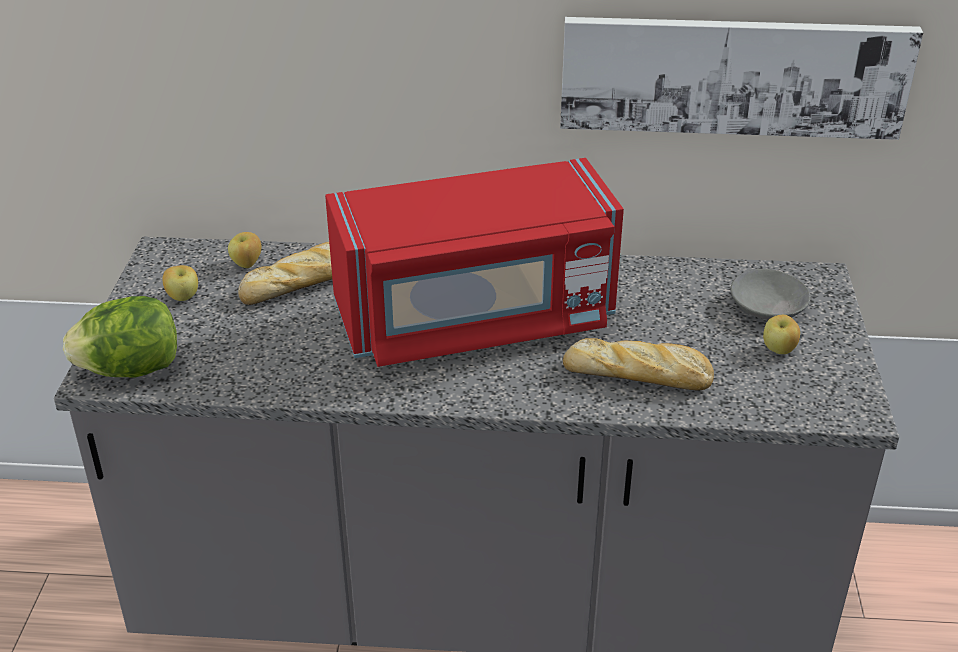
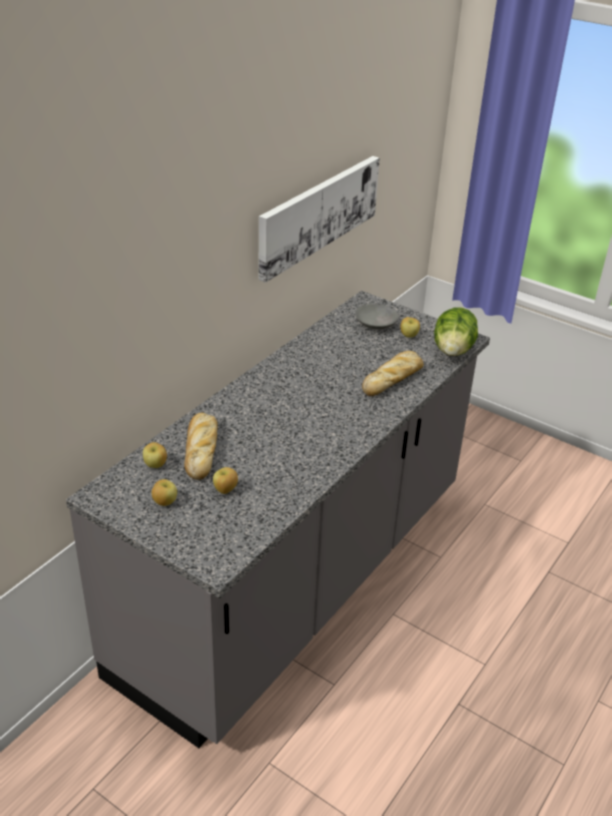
camera: 60 degrees left, 0 degrees up
lettuce [63,296,177,378] -> lettuce moved to [434,307,478,356]
red microwave [325,158,624,367] -> none
none -> apple [213,467,238,494]

